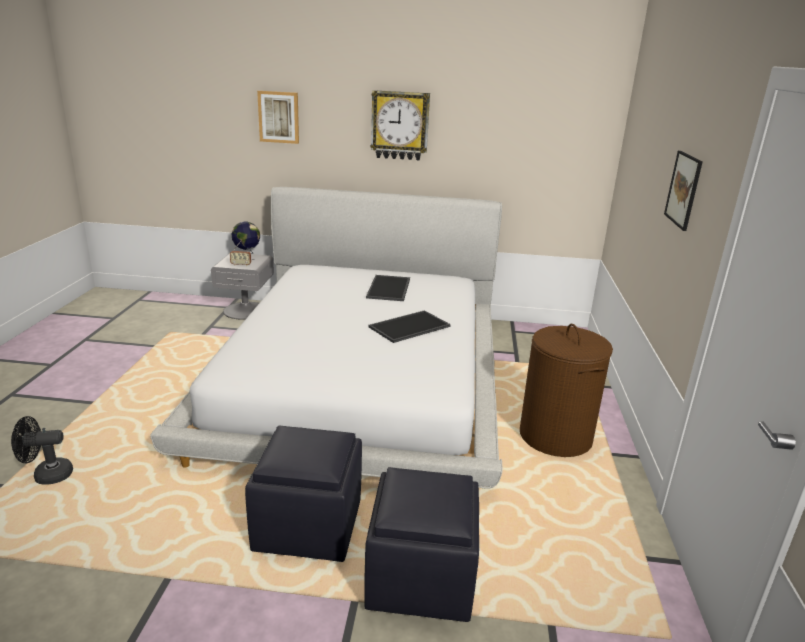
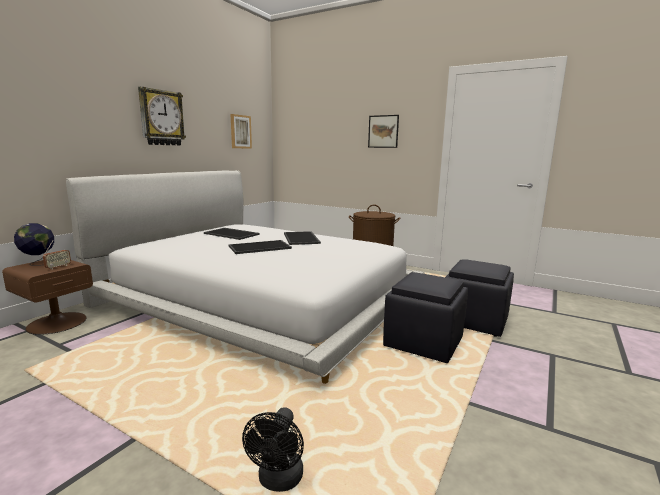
camera: 65 degrees left, 10 degrees down
grey nightstand [211,253,274,320] -> brown nightstand [2,260,93,335]
picture [257,91,299,144] -> picture moved to [230,114,252,149]
none -> tray [228,240,292,254]

